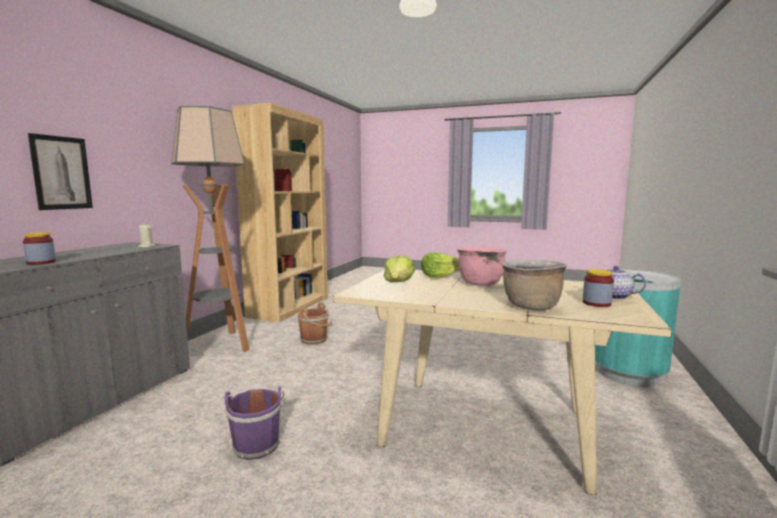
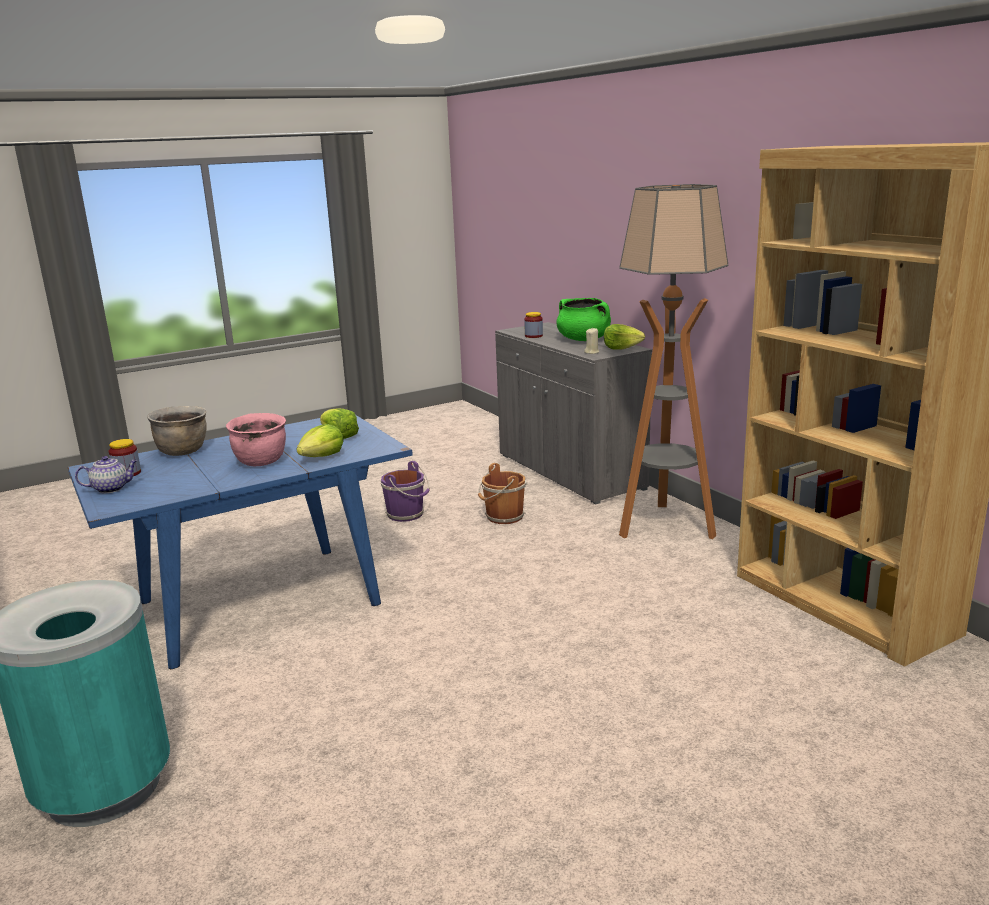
camera: 130 degrees right, 10 degrees up
picture [28,133,93,210] -> none
brown bucket [297,302,332,345] -> brown bucket moved to [478,463,528,524]
beige dining table [333,270,672,495] -> blue dining table [68,415,413,670]
none -> green cooking pot [556,298,611,341]
none -> lettuce [604,324,645,349]

